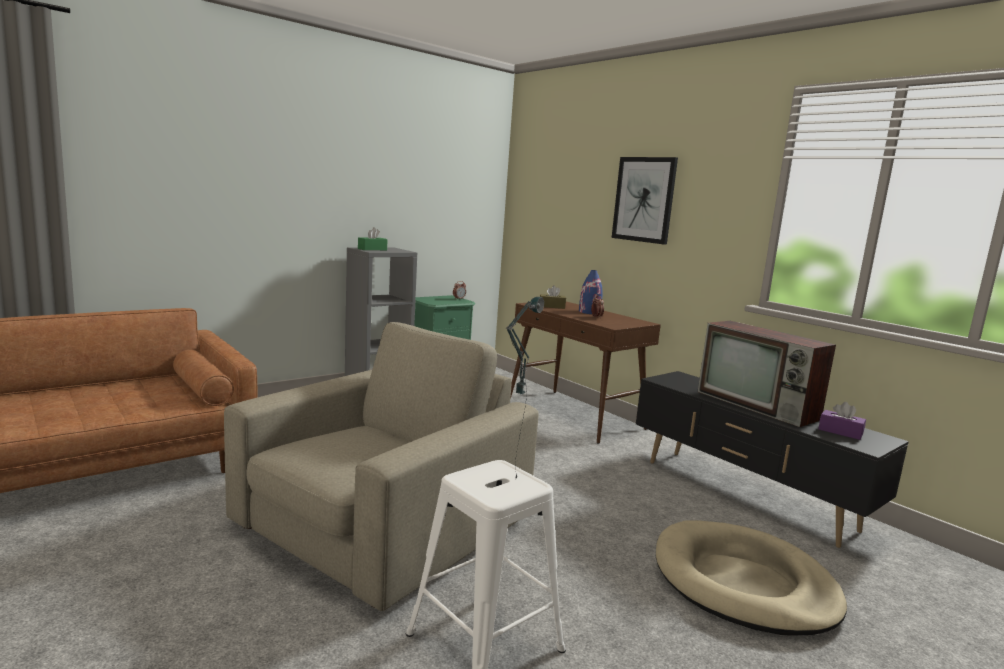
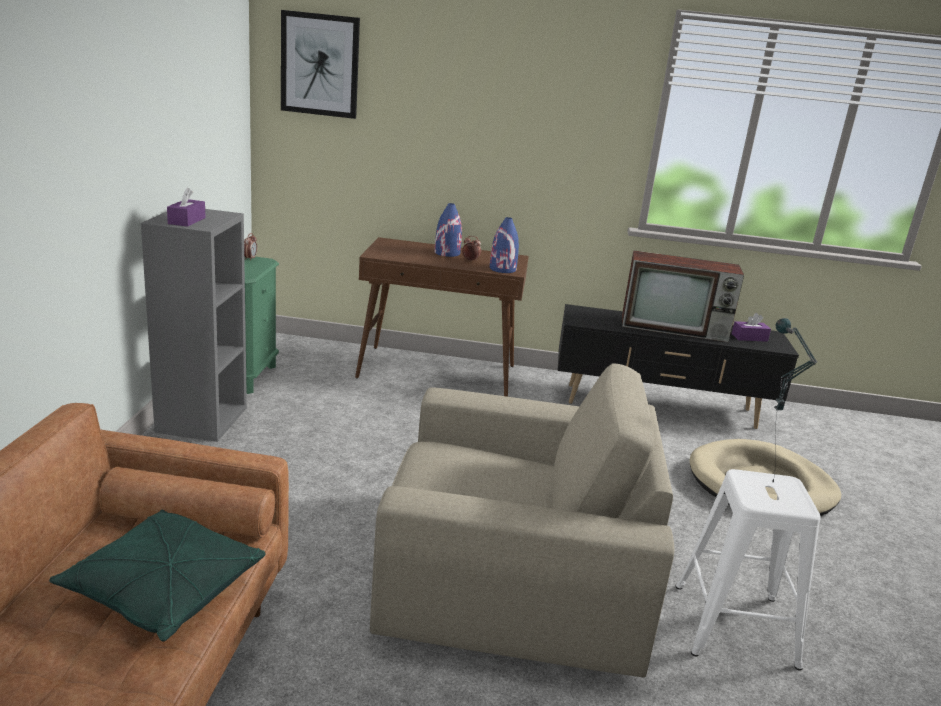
camera: 45 degrees left, 10 degrees up
beige armchair [224,322,539,611] -> beige armchair turned 105 degrees clockwise [370,364,674,677]
green tissue box [358,227,388,250] -> purple tissue box [167,187,206,227]
brown tissue box [540,286,566,309] -> none
picture [612,157,678,245] -> picture moved to [281,10,360,119]
none -> green pillow [49,510,265,642]
none -> blue vase [490,217,519,273]

